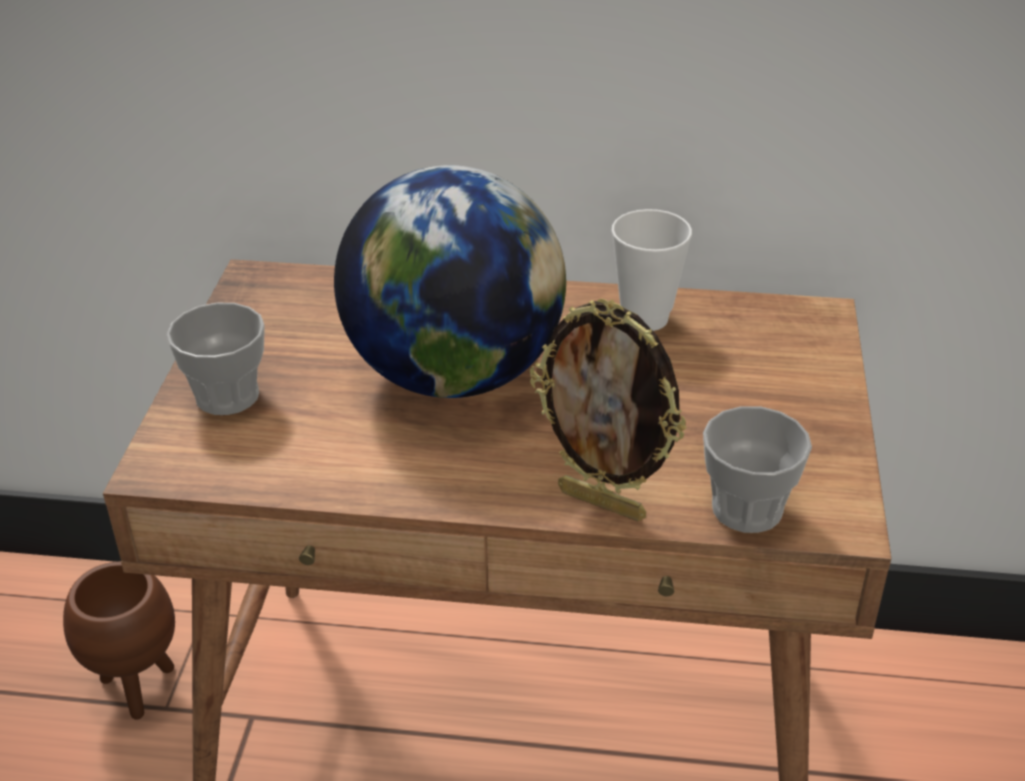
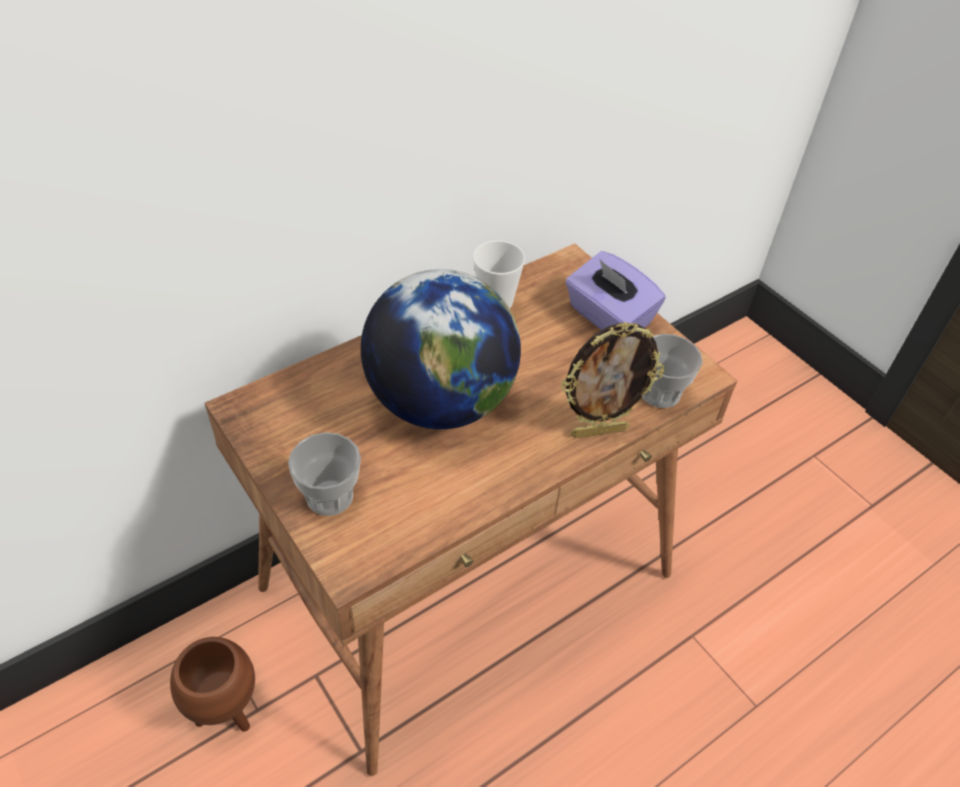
camera: 45 degrees left, 10 degrees up
none -> purple tissue box [565,251,665,330]

